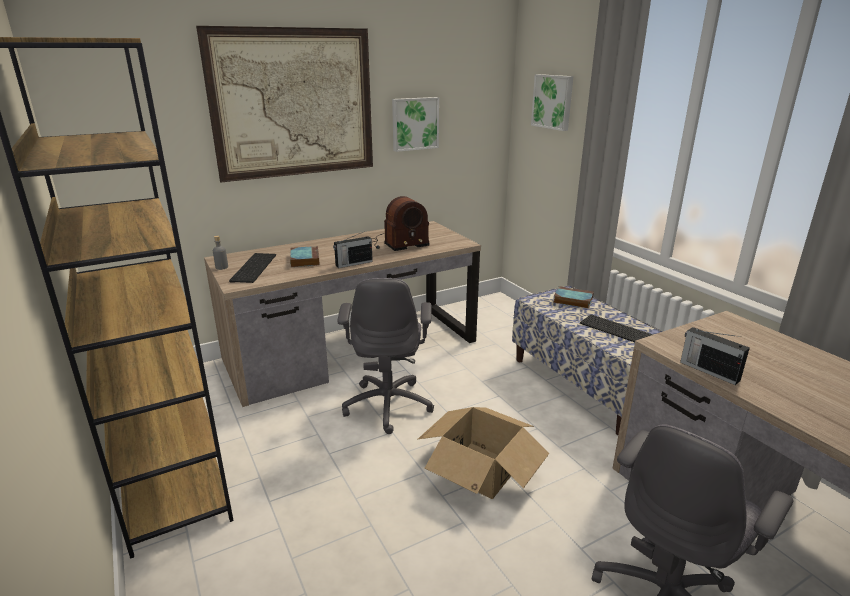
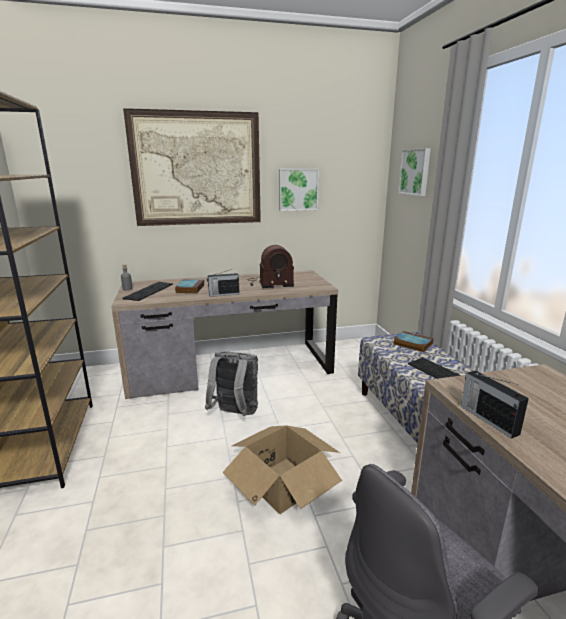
camera: 15 degrees right, 5 degrees down
grey office chair [338,278,434,434] -> grey backpack [205,352,258,416]

